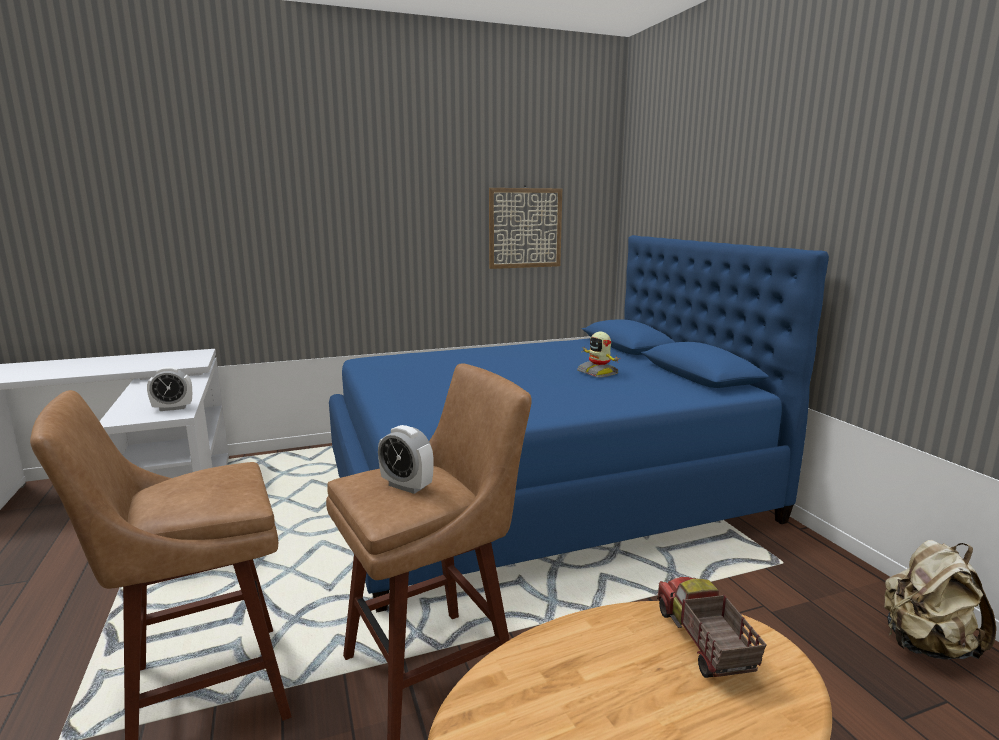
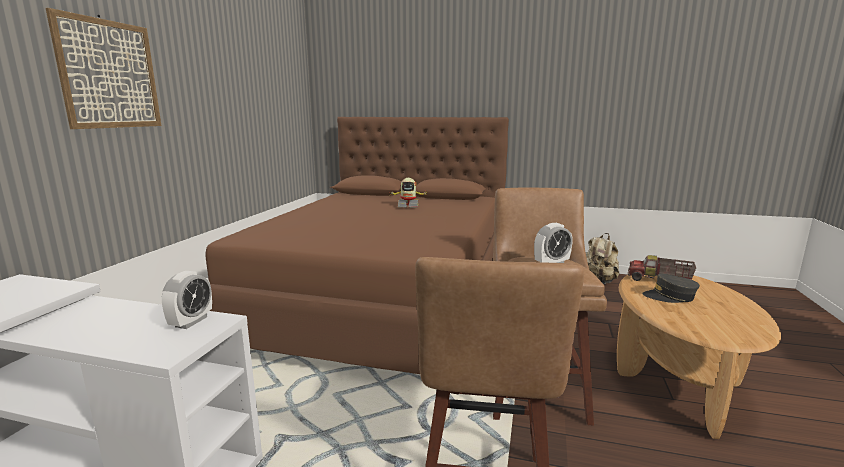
camera: 55 degrees left, 0 degrees up
blue bed [329,235,829,613] -> brown bed [205,117,509,395]
picture [489,185,562,269] -> picture moved to [46,8,161,129]
none -> grey cap [642,274,700,303]

